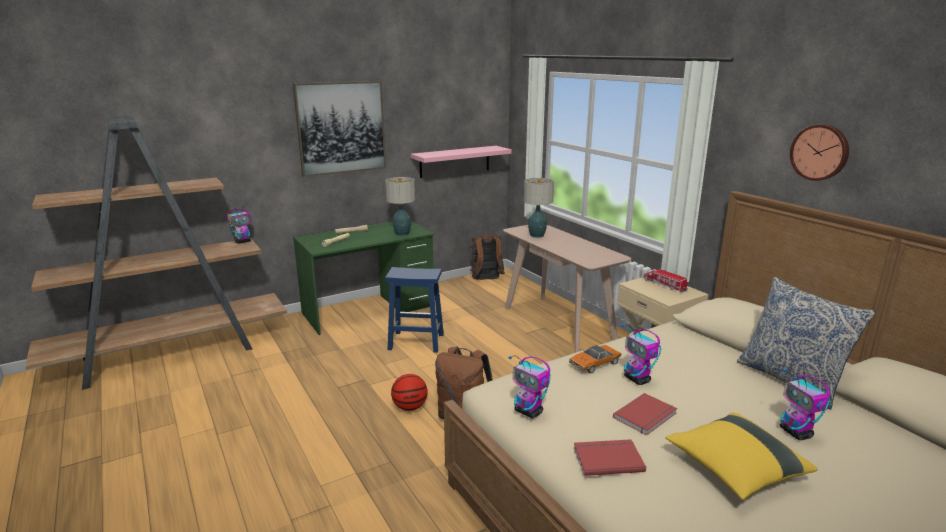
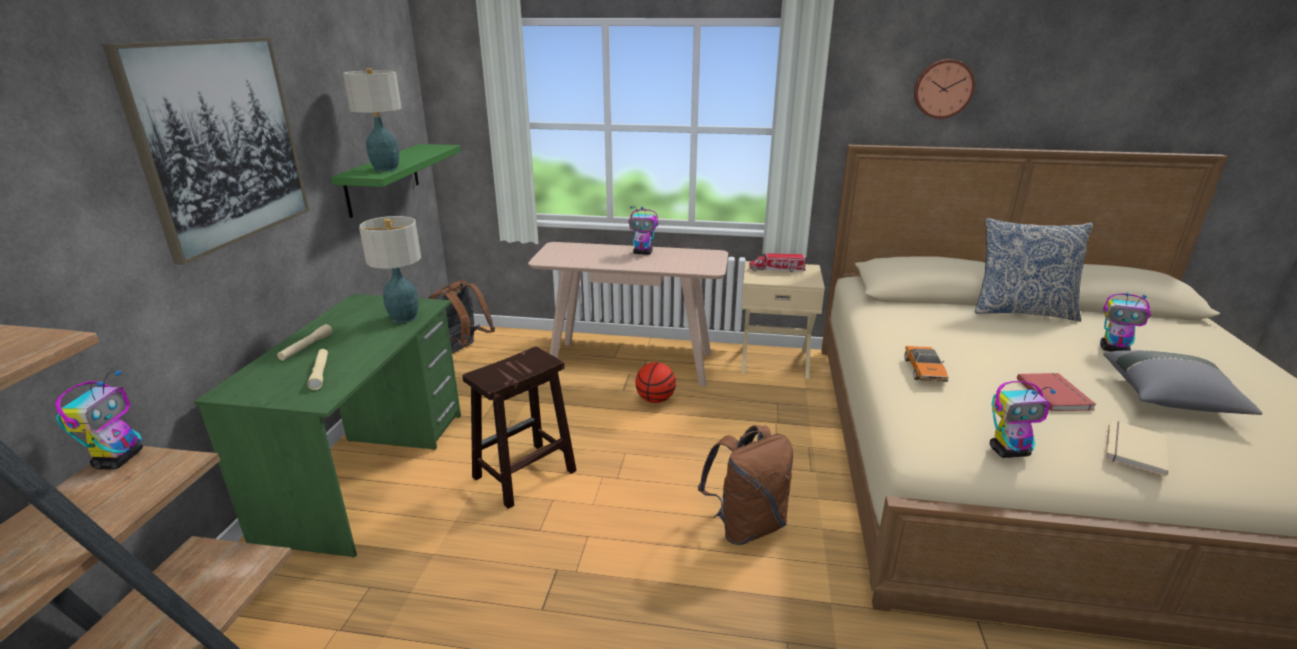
camera: 50 degrees left, 5 degrees up
blue stool [385,267,444,353] -> brown stool [463,347,577,509]
basketball [391,374,428,411] -> basketball moved to [635,362,676,403]
pink shelf [411,146,512,178] -> green shelf [331,144,461,218]
table lamp [524,178,554,238] -> table lamp moved to [343,68,402,172]
red book [574,439,646,476] -> beige book [1105,420,1169,477]
toy robot [621,324,661,385] -> toy robot moved to [628,206,658,255]
yellow pillow [666,413,818,500] -> grey pillow [1103,350,1263,415]

